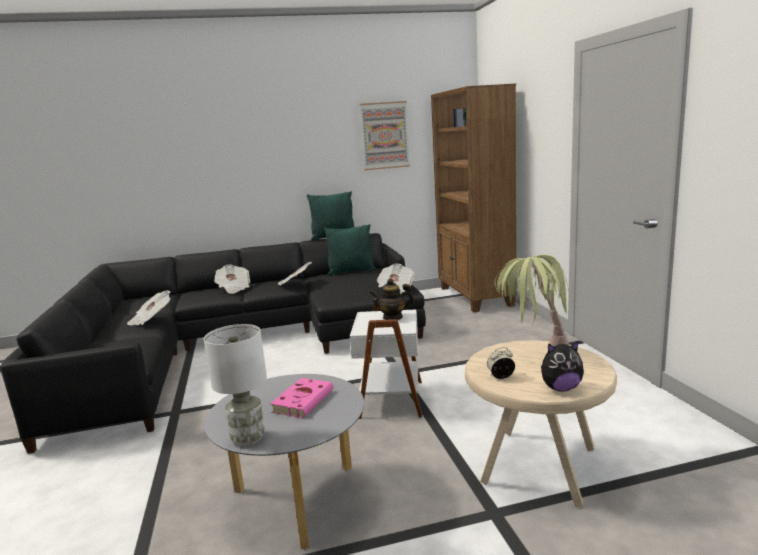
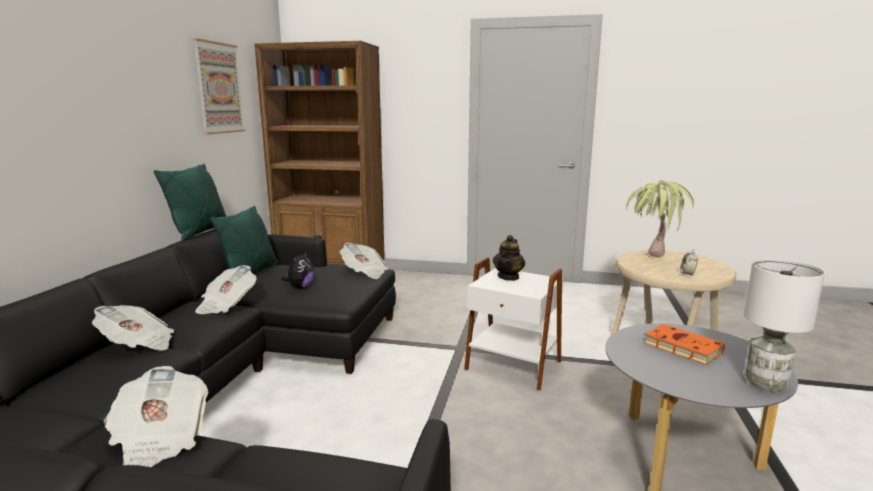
camera: 65 degrees left, 0 degrees up
pink book [270,378,333,418] -> orange book [644,324,725,365]
plush toy [541,340,584,392] -> plush toy moved to [281,251,314,289]

